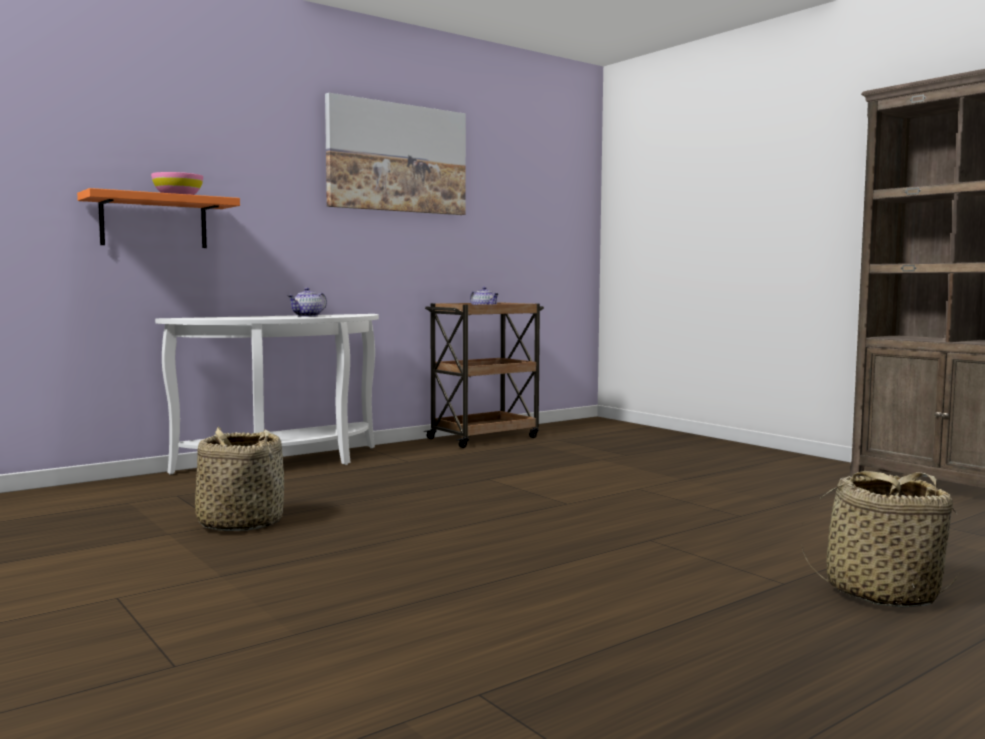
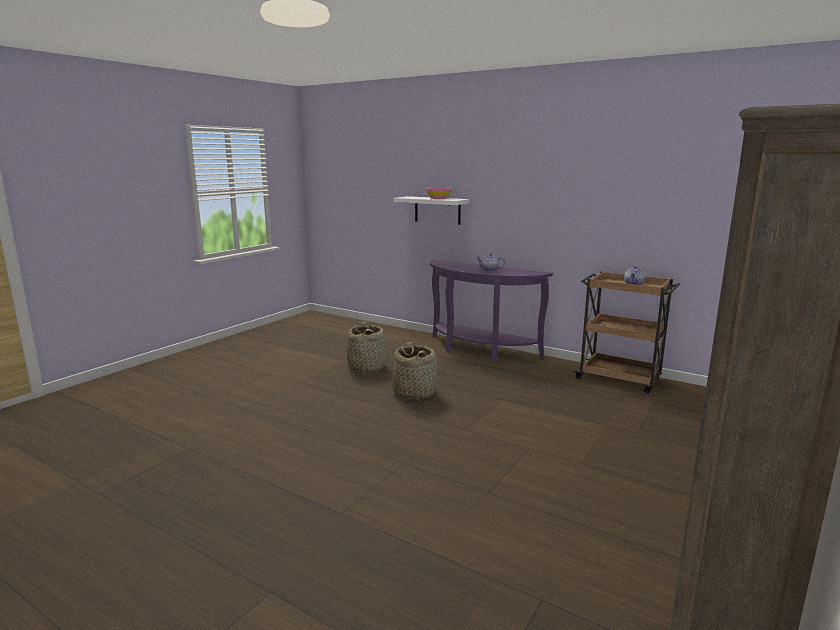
camera: 70 degrees right, 10 degrees up
orange shelf [77,188,240,248] -> white shelf [393,196,469,225]
white console table [155,314,379,475] -> purple console table [430,259,553,361]
picture [325,93,466,215] -> none
basket [801,471,959,608] -> basket moved to [392,342,437,400]

